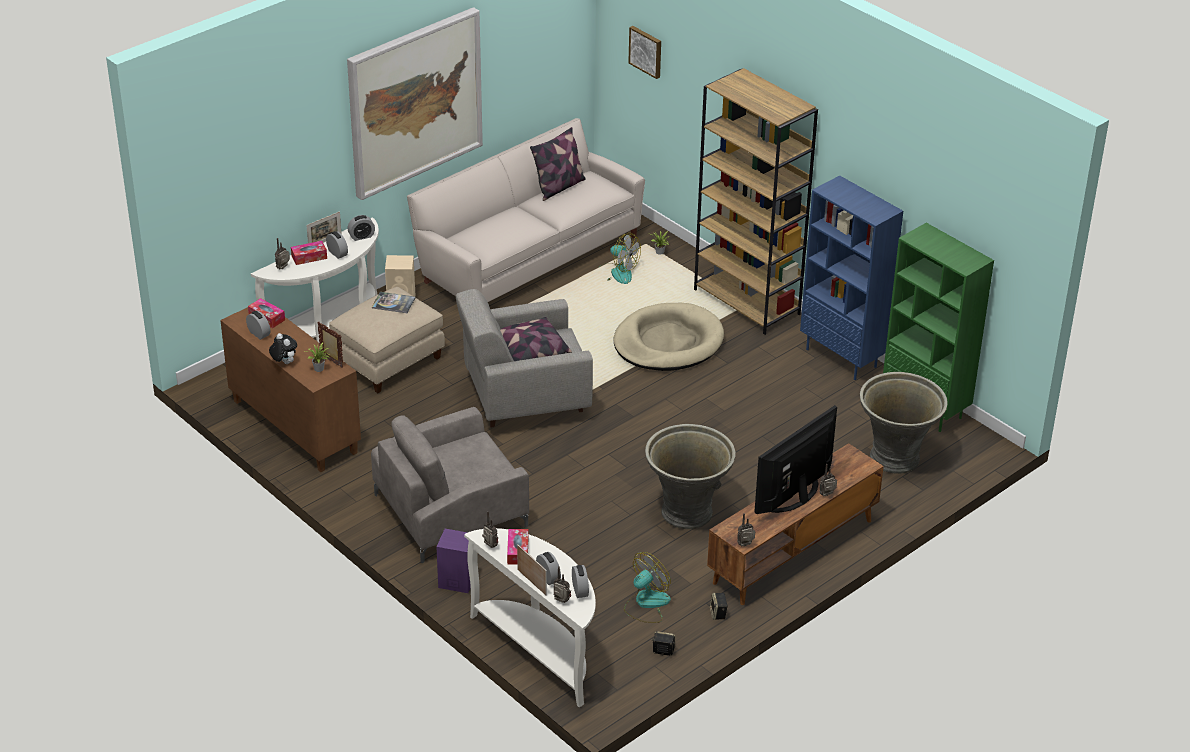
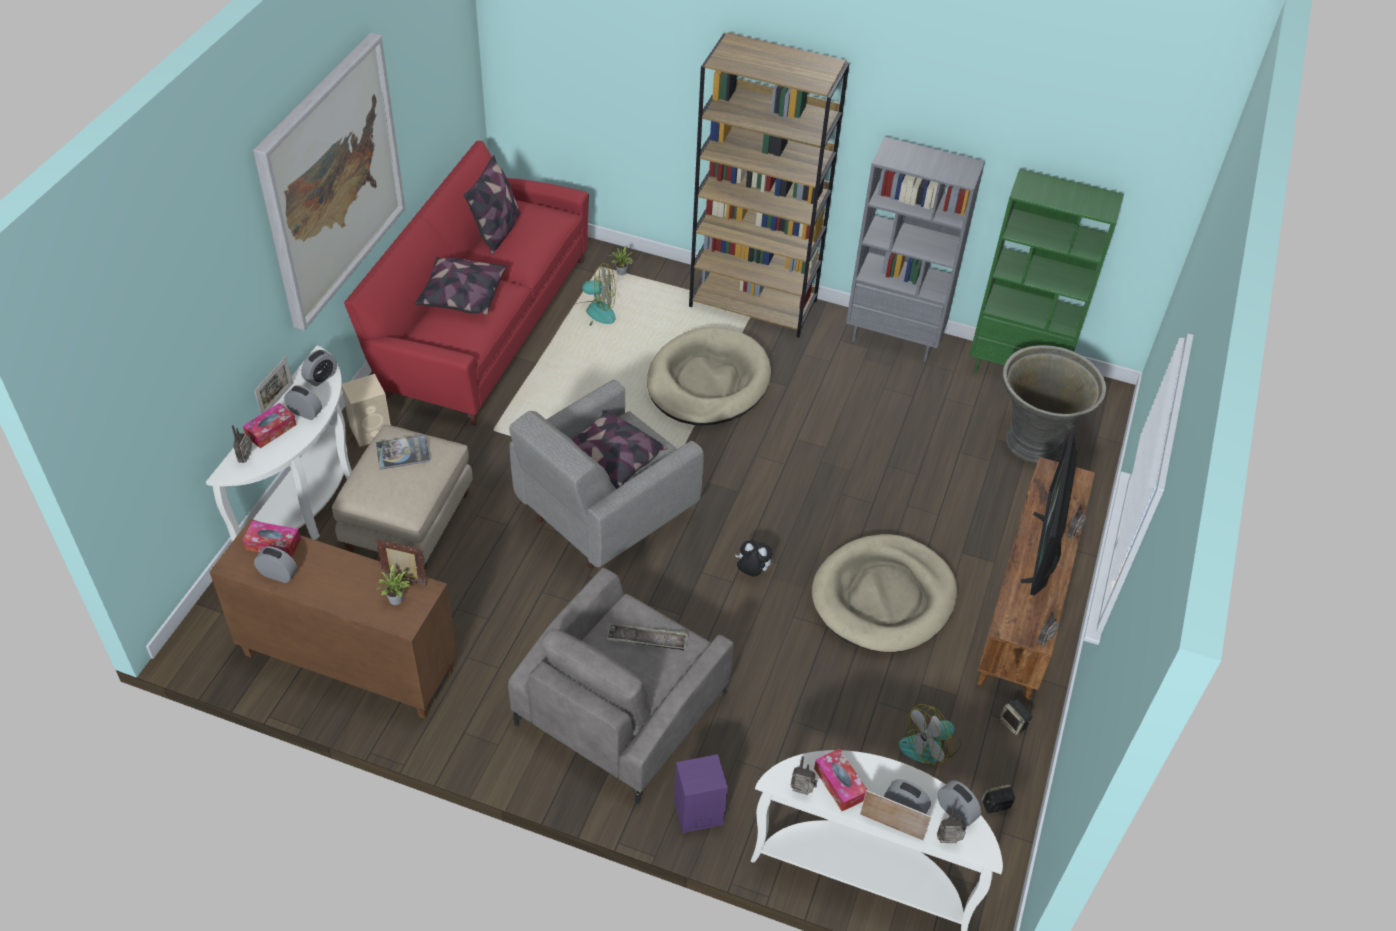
camera: 30 degrees left, 10 degrees up
plush toy [269,333,297,364] -> plush toy moved to [735,541,773,576]
beige sofa [407,118,645,302] -> red sofa [344,141,589,425]
fan [624,552,671,623] -> fan turned 135 degrees counterclockwise [899,704,961,765]
picture [628,26,661,79] -> none
grey planter [645,424,736,529] -> beige dog bed [812,534,957,653]
blue bookcase [800,175,903,380] -> grey bookcase [846,137,985,362]
none -> pillow [414,257,506,315]
none -> tray [607,624,688,651]

